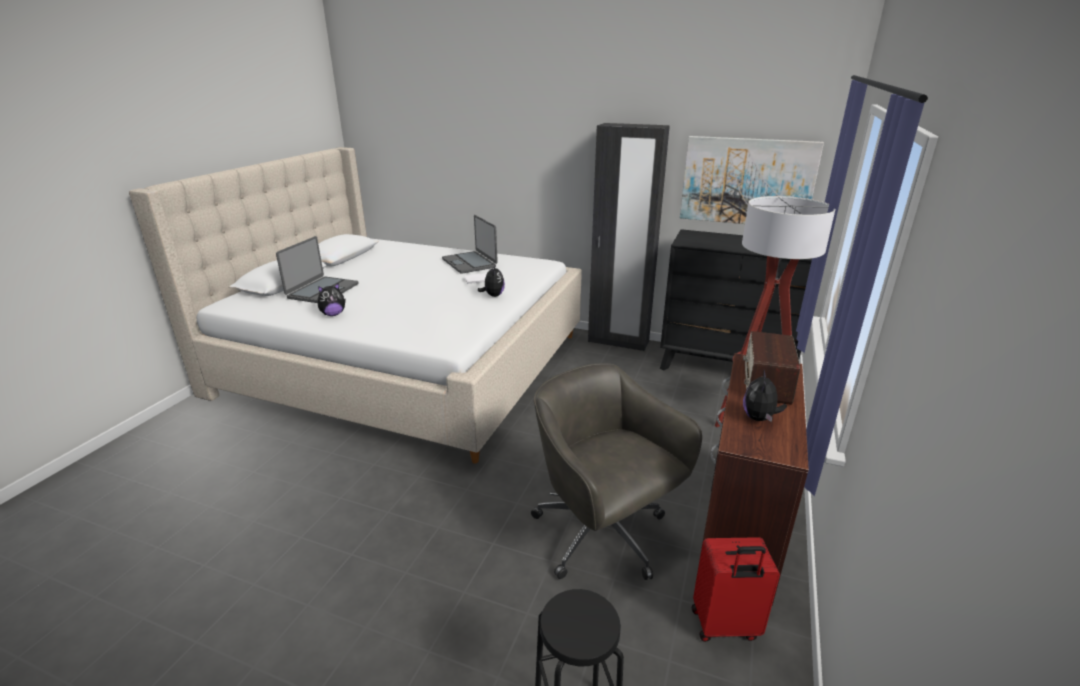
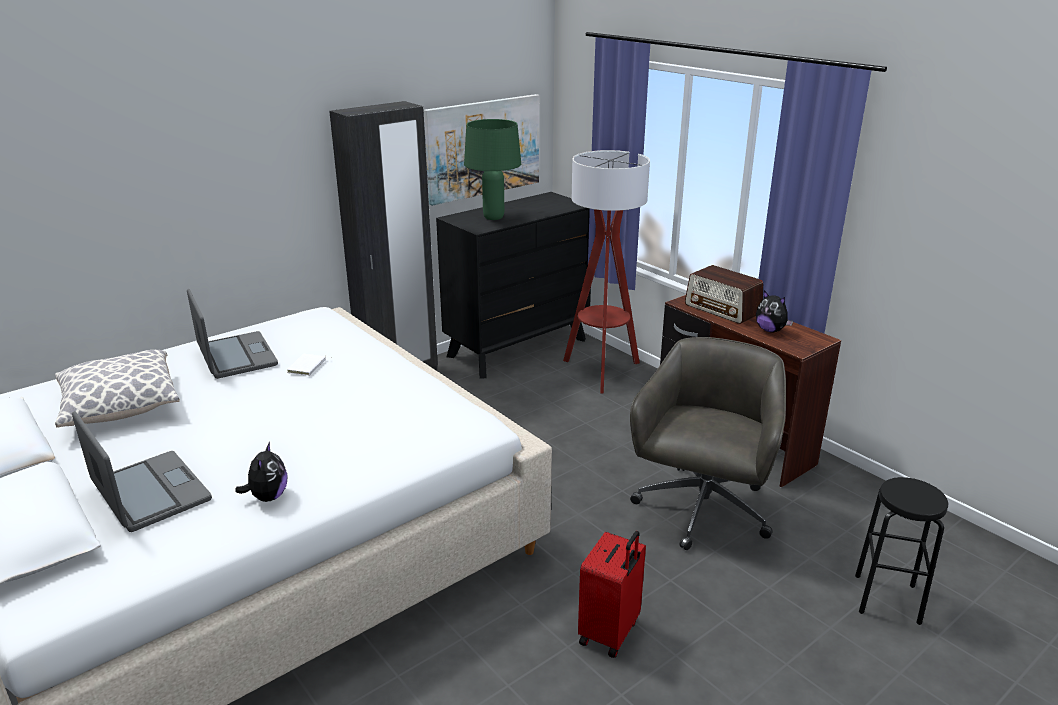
camera: 60 degrees left, 0 degrees up
laptop [442,215,498,274] -> laptop turned 120 degrees counterclockwise [187,289,278,379]
plush toy [478,265,505,297] -> none
grey office chair [531,363,702,580] -> grey office chair turned 120 degrees clockwise [630,337,786,550]
red suitcase [692,537,780,642] -> red suitcase moved to [578,531,646,658]
none -> pillow [55,350,180,428]
none -> green table lamp [464,119,521,220]

